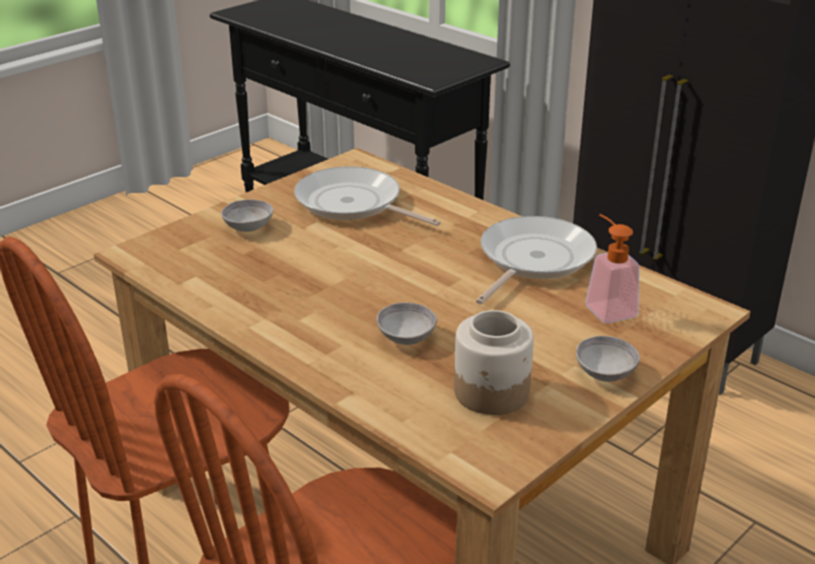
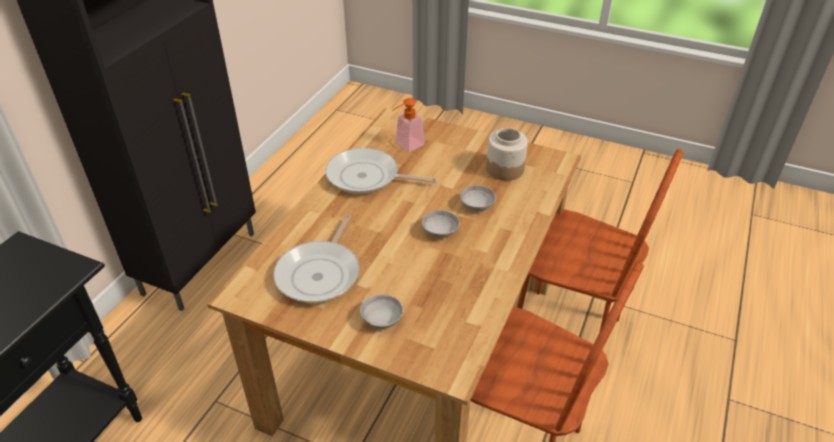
camera: 110 degrees left, 10 degrees up
grey bowl [576,336,640,382] -> grey bowl moved to [422,210,460,238]

